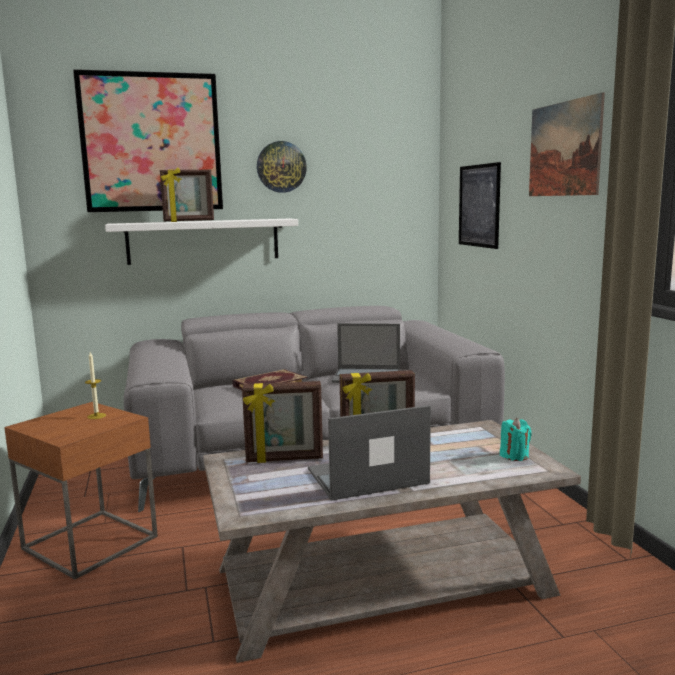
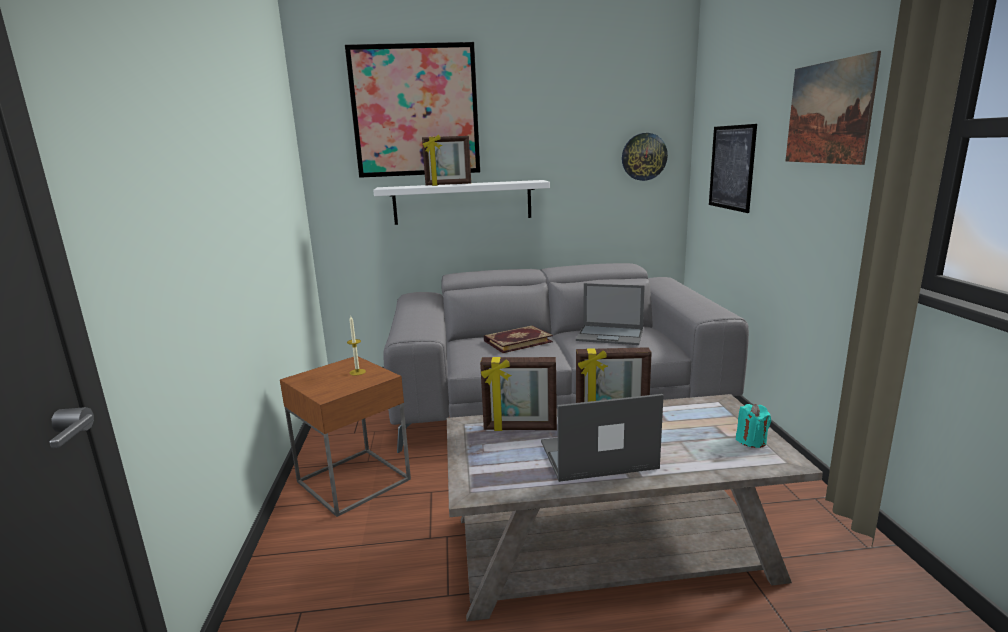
camera: 10 degrees right, 5 degrees up
wall clock [257,141,307,193] -> wall clock moved to [622,133,668,181]

